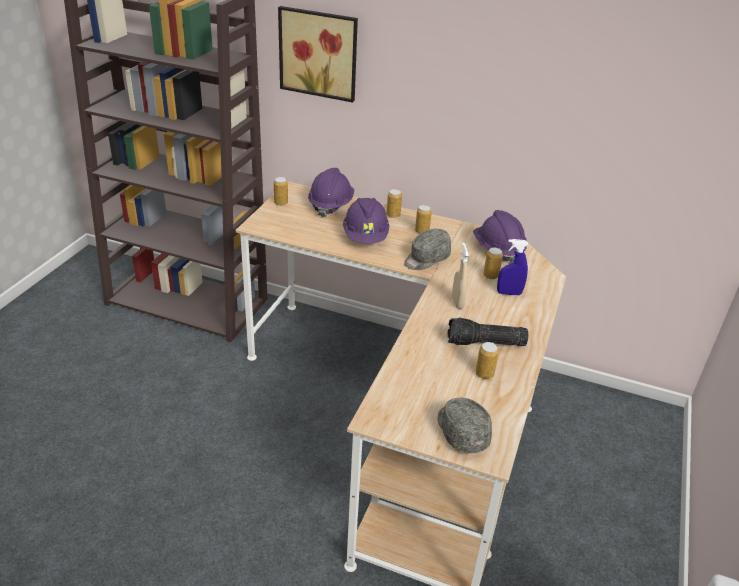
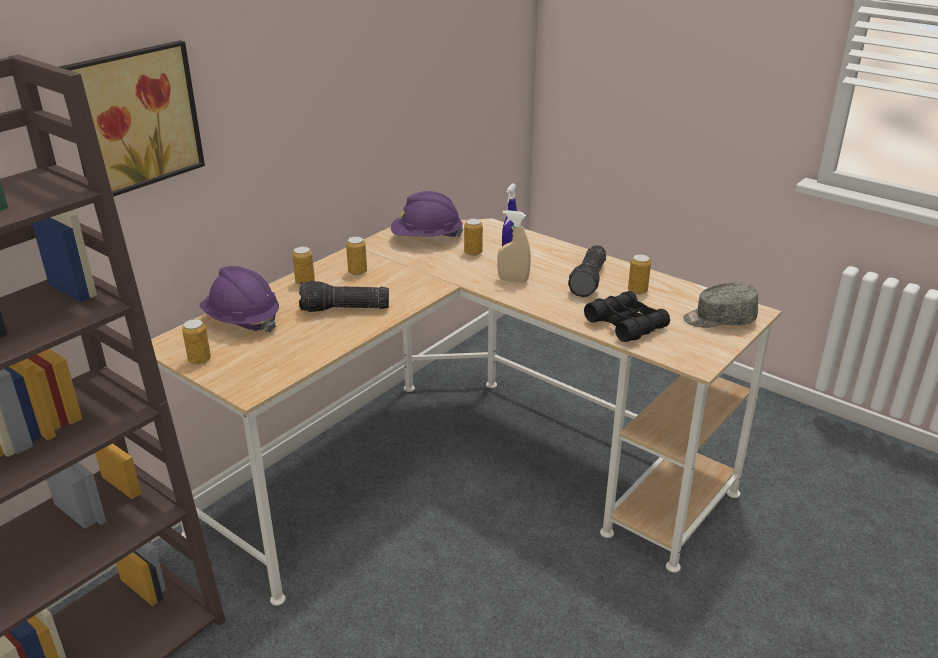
camera: 70 degrees left, 5 degrees down
purple hard hat [343,198,389,244] -> flashlight [299,281,389,312]
grey cap [404,229,451,270] -> none
none -> black binoculars [584,291,670,342]

